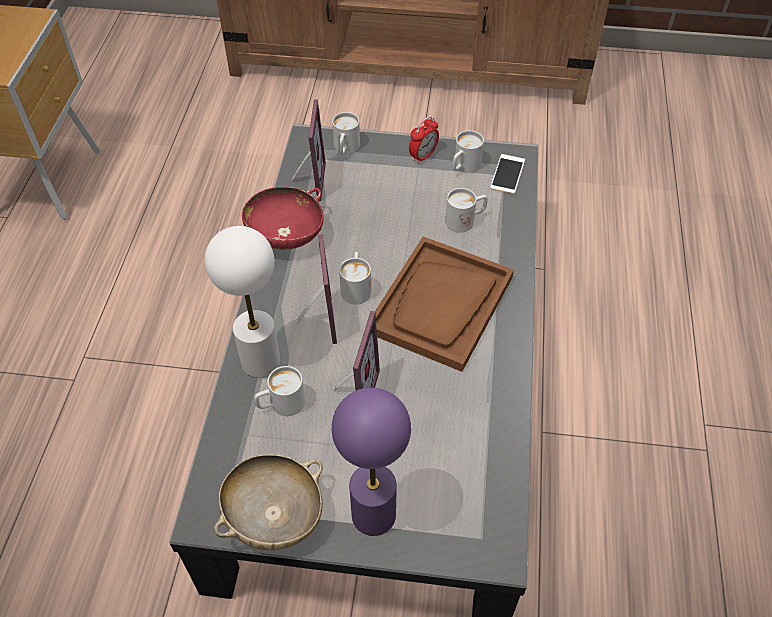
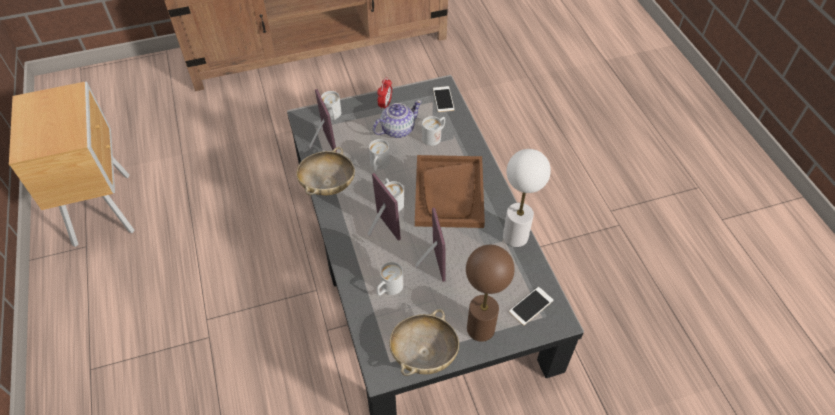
camera: 25 degrees left, 0 degrees up
white table lamp [205,226,280,378] -> white table lamp moved to [503,149,551,247]
red bowl [242,187,324,250] -> beige bowl [296,147,355,195]
purple table lamp [332,388,411,536] -> brown table lamp [466,245,515,342]
white mug [452,130,484,173] -> white mug moved to [369,139,390,171]
none -> teapot [373,100,422,138]
none -> phone [509,287,554,325]

